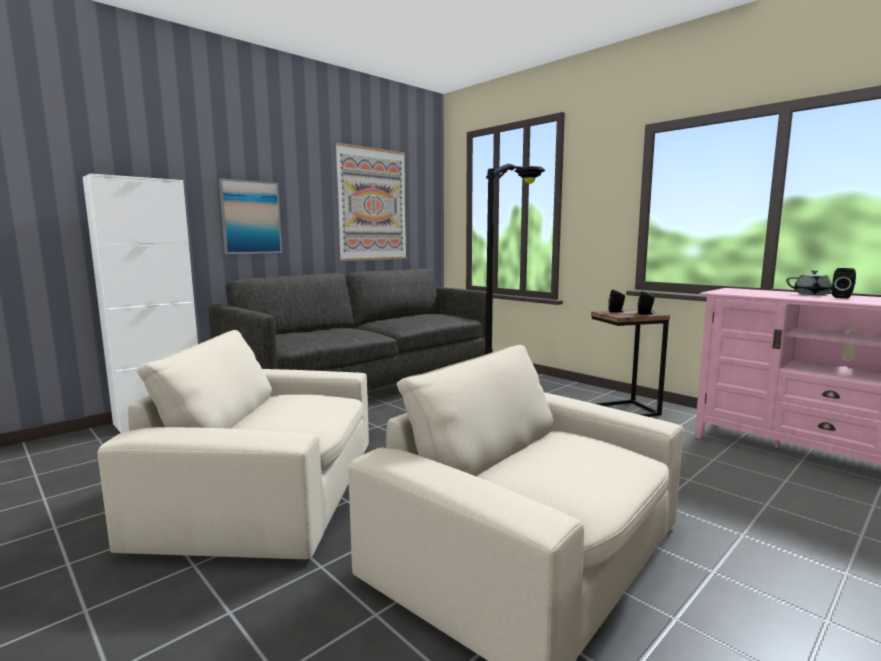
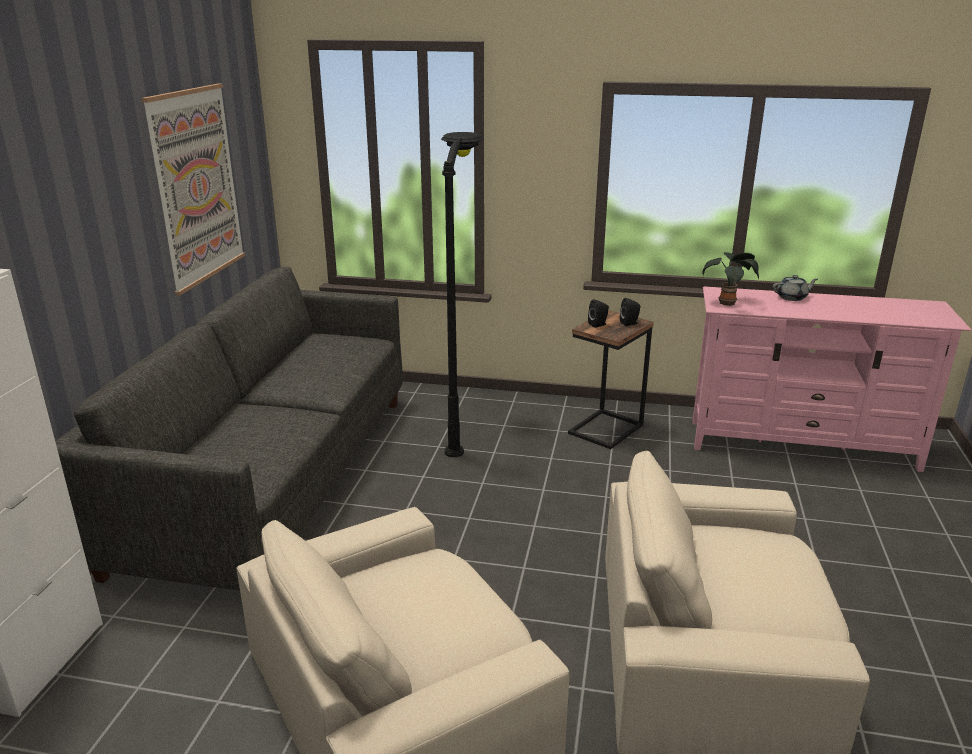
camera: 35 degrees left, 15 degrees up
picture [219,178,282,254] -> none
black speaker [832,268,856,299] -> none
none -> potted plant [702,252,759,306]

